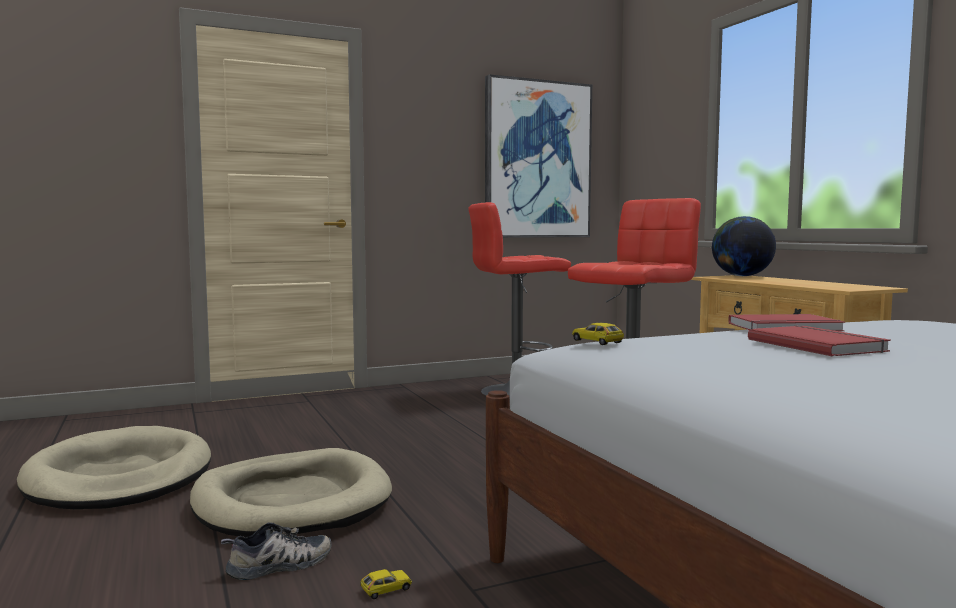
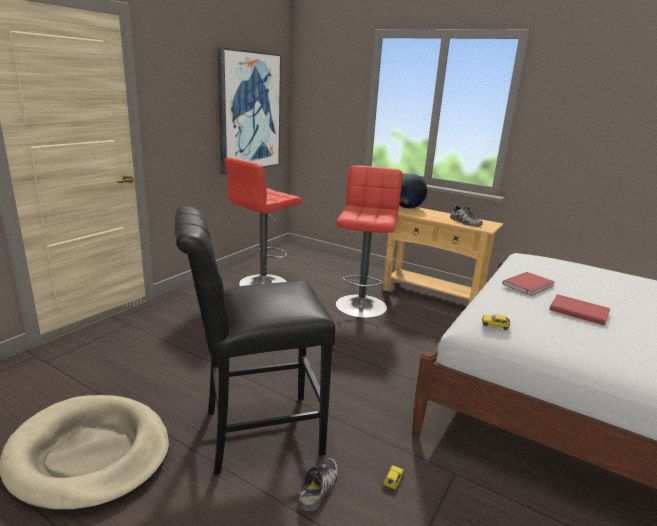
camera: 35 degrees left, 15 degrees up
beige dog bed [190,448,392,537] -> black stool [175,206,335,474]
none -> shoe [450,205,483,227]

